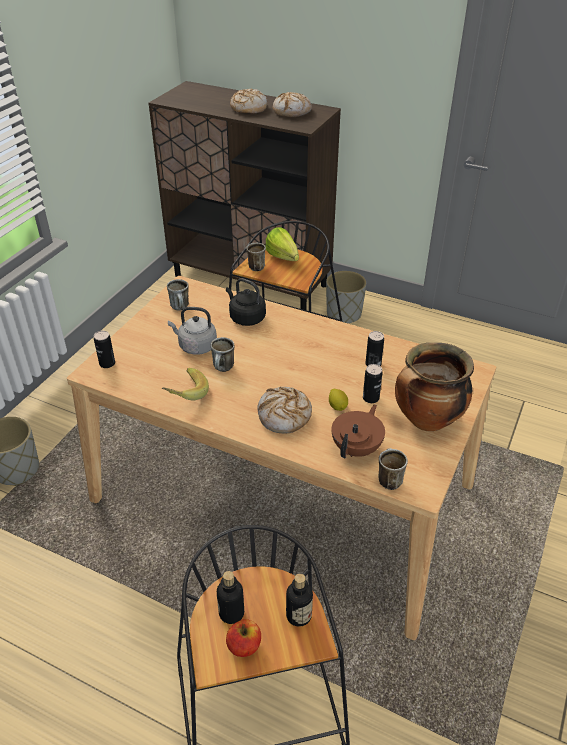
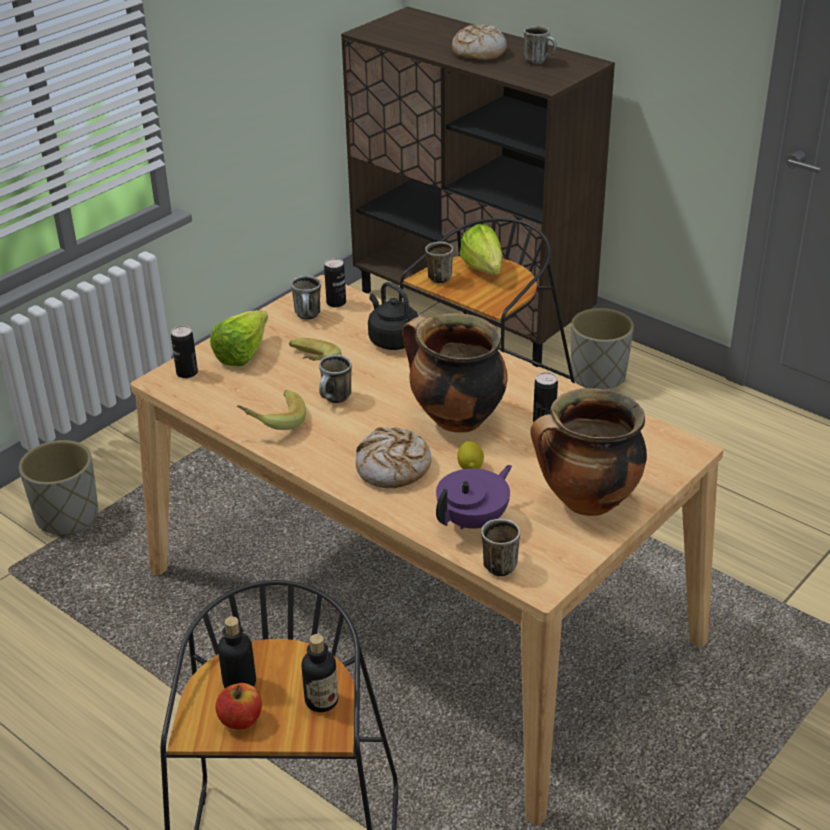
camera: 15 degrees right, 5 degrees down
grey kettle [168,307,217,355] -> banana [289,338,342,361]
bread [273,92,312,117] -> mug [524,26,557,64]
brown teapot [331,404,385,458] -> purple teapot [436,465,512,530]
can [363,364,383,403] -> can moved to [324,258,346,308]
none -> lettuce [210,310,268,366]
none -> cooking pot [402,313,508,433]

